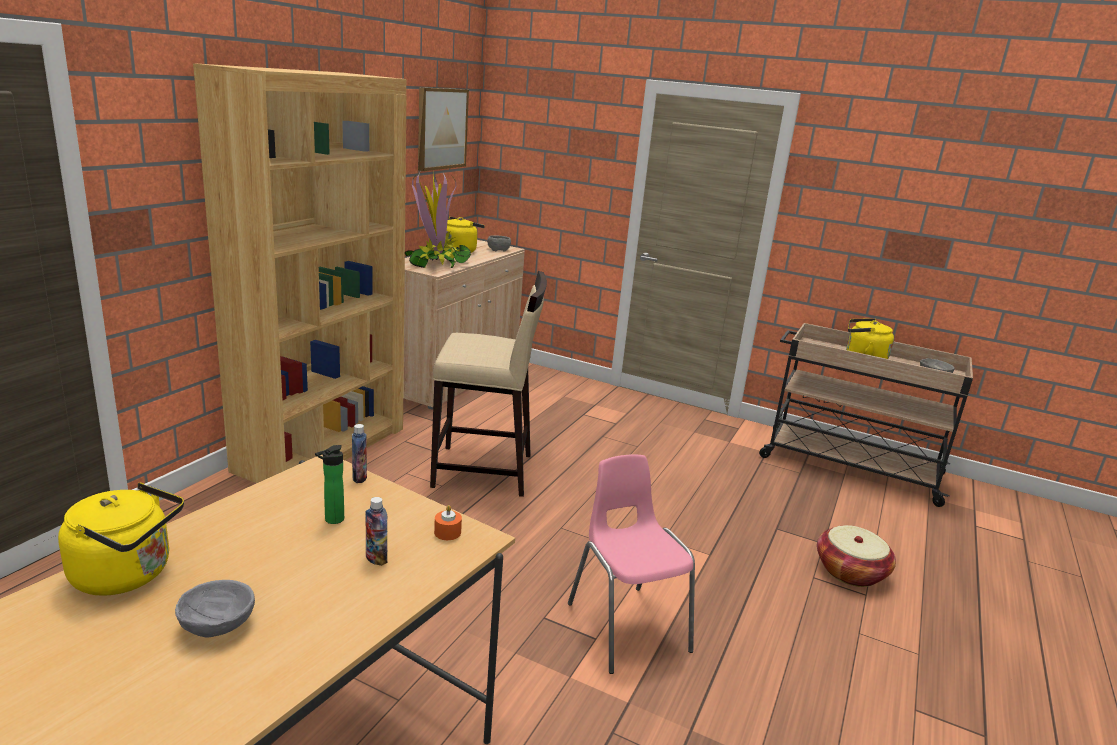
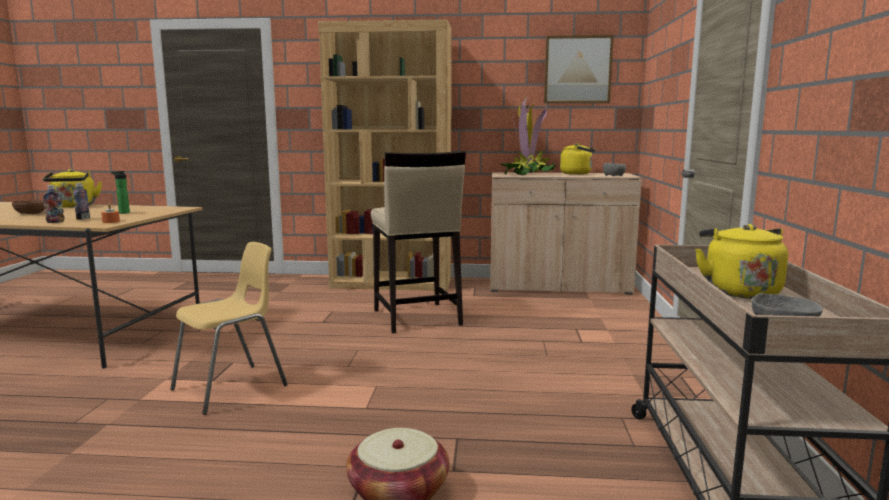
camera: 70 degrees right, 10 degrees down
grey bowl [175,580,255,638] -> brown bowl [12,200,45,214]
bottle [352,424,367,483] -> bottle moved to [43,185,65,223]
pink chair [568,454,695,674] -> yellow chair [170,242,288,415]

